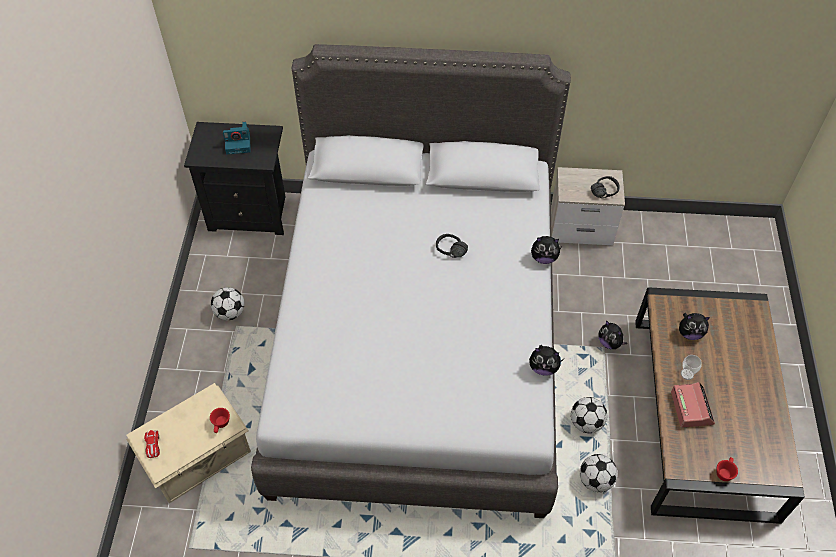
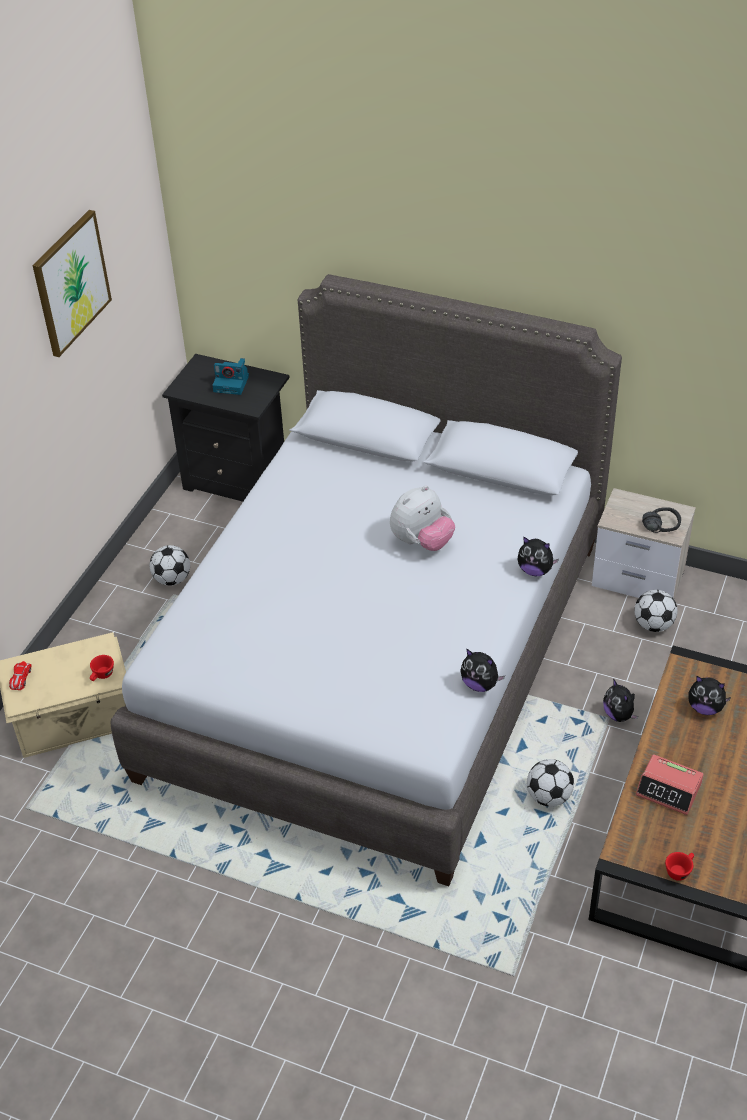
camera: 20 degrees right, 10 degrees down
black headphones [436,234,468,258] -> plush toy [390,485,455,551]
football [580,454,618,492] -> football moved to [634,590,677,632]
alarm clock [671,382,715,427] -> alarm clock turned 105 degrees clockwise [636,755,704,815]
cup [681,355,702,380] -> none
none -> picture [33,210,112,357]

